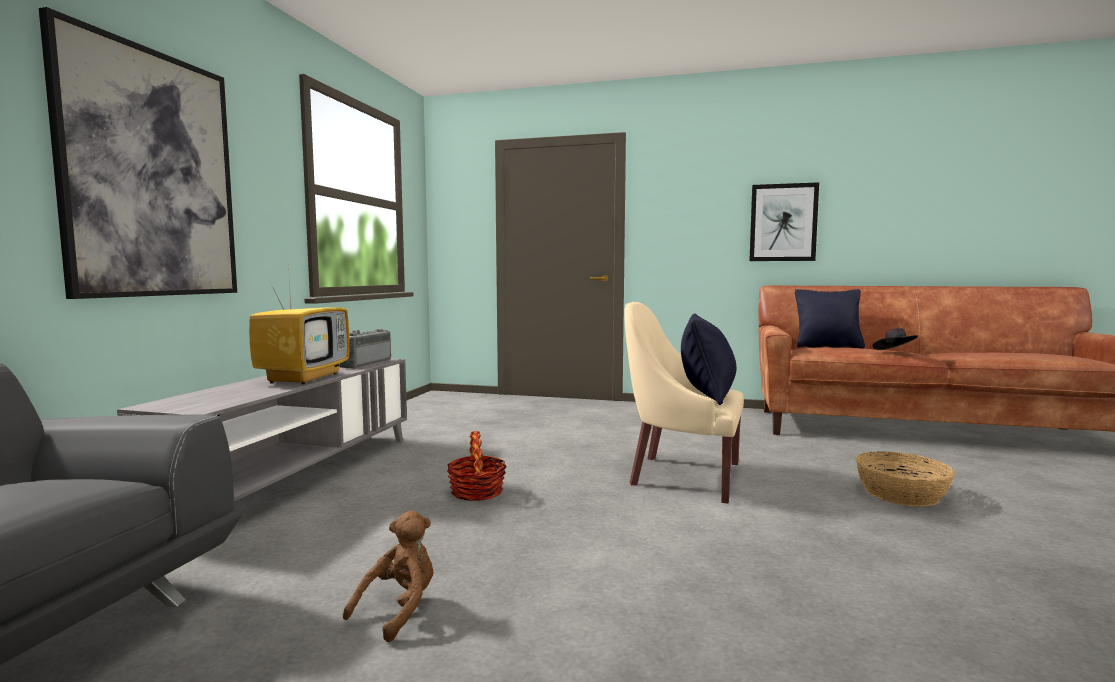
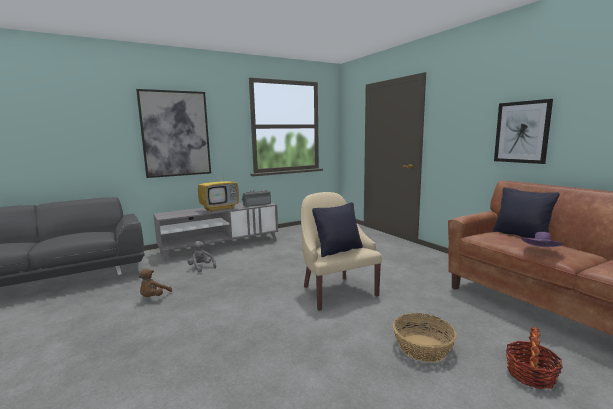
camera: 45 degrees right, 5 degrees up
brown plush toy [343,510,433,642] -> brown plush toy turned 120 degrees clockwise [139,268,172,297]
basket [447,431,507,501] -> basket moved to [506,327,563,389]
black hat [873,328,918,350] -> purple hat [522,232,563,247]
none -> grey plush toy [187,241,216,272]

